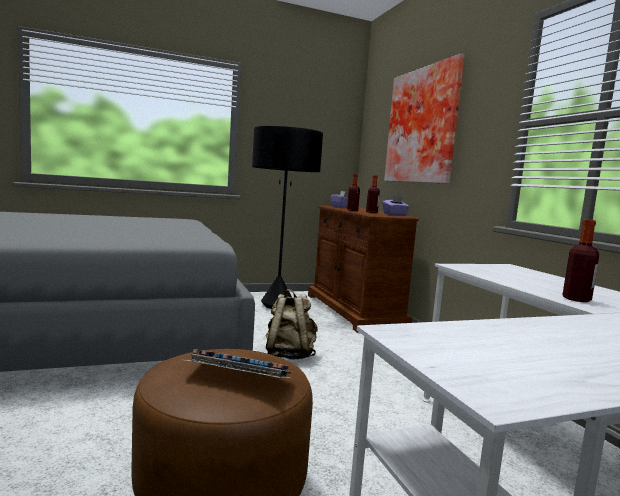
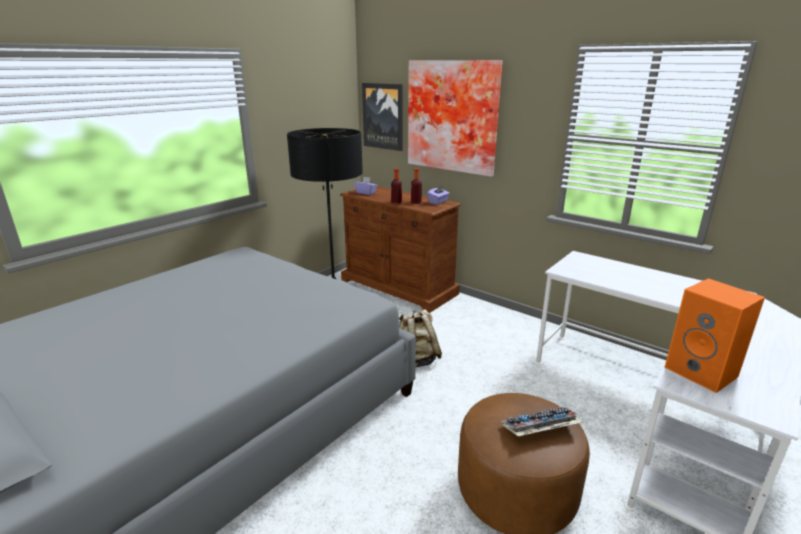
camera: 30 degrees left, 15 degrees up
bottle [563,219,599,302] -> none
none -> picture [362,83,403,151]
none -> orange speaker [665,278,765,393]

